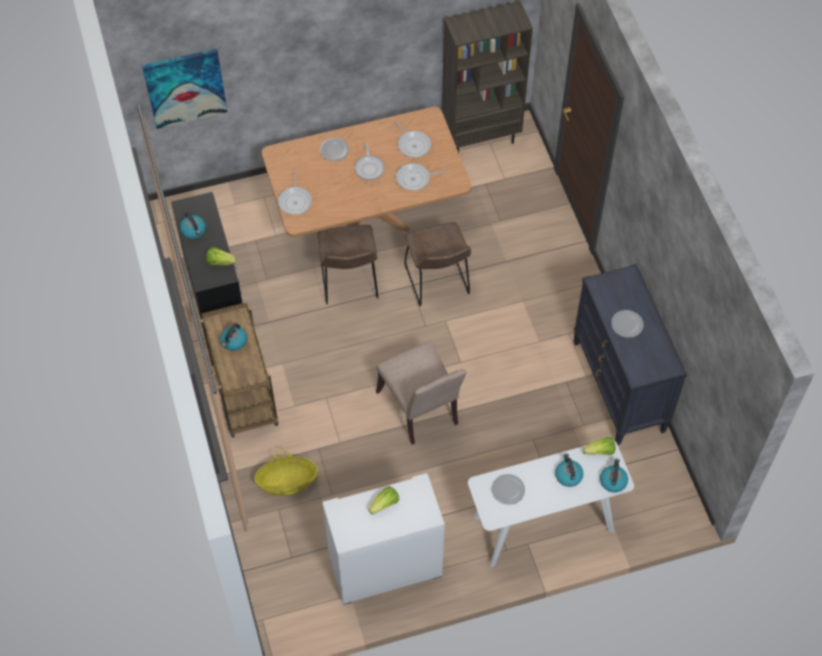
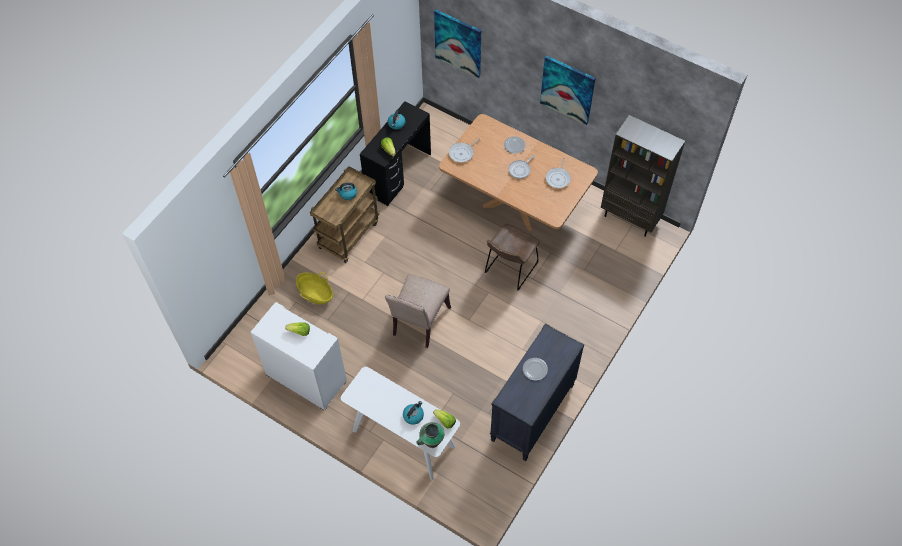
camera: 50 degrees right, 0 degrees up
brown chair [317,225,378,304] -> none
frying pan [396,163,448,191] -> none
plate [491,474,525,505] -> none
kettle [600,459,628,493] -> vase [416,422,444,448]
none -> picture [540,55,596,125]

